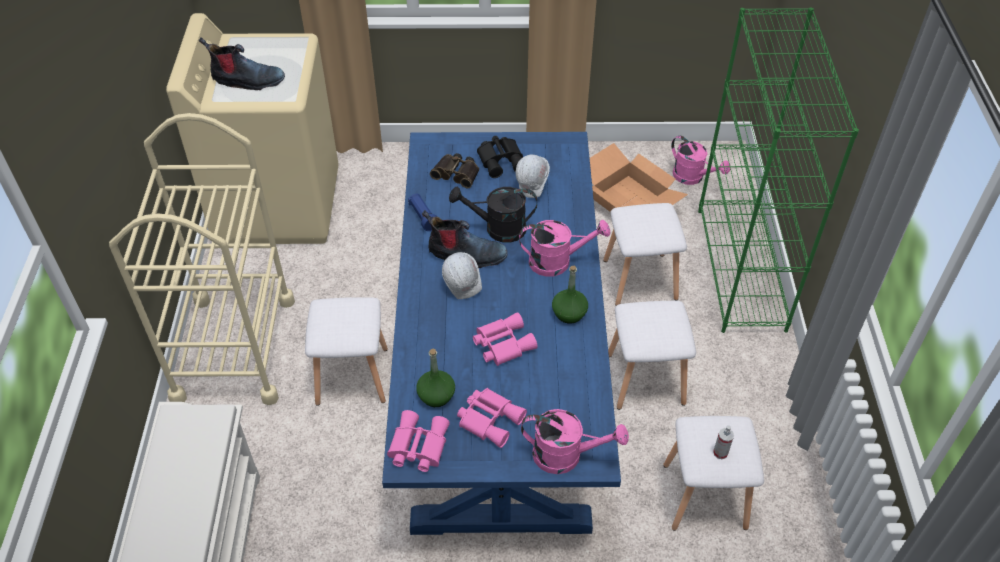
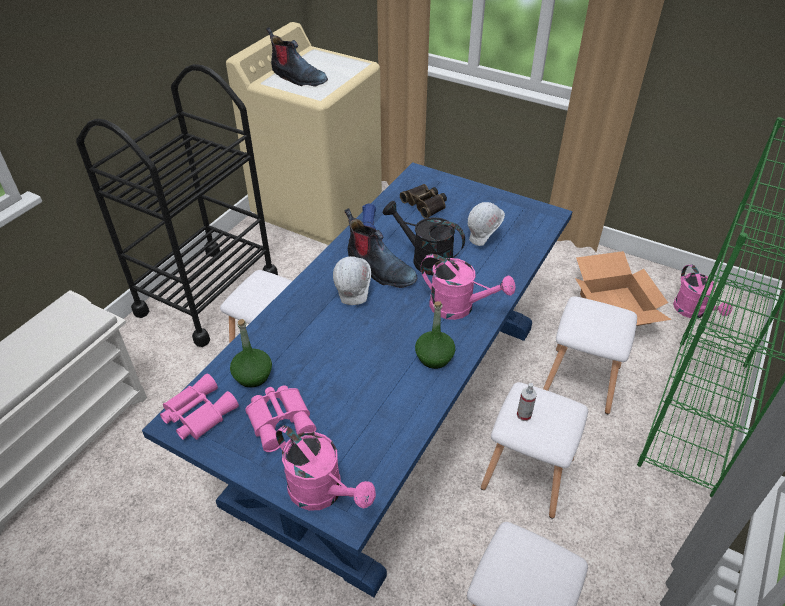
camera: 30 degrees right, 5 degrees down
beige cart [109,113,295,405] -> black cart [76,64,278,347]
pink binoculars [473,312,538,366] -> none
black binoculars [477,136,523,178] -> none
spray bottle [713,425,734,459] -> spray bottle moved to [517,383,537,421]

